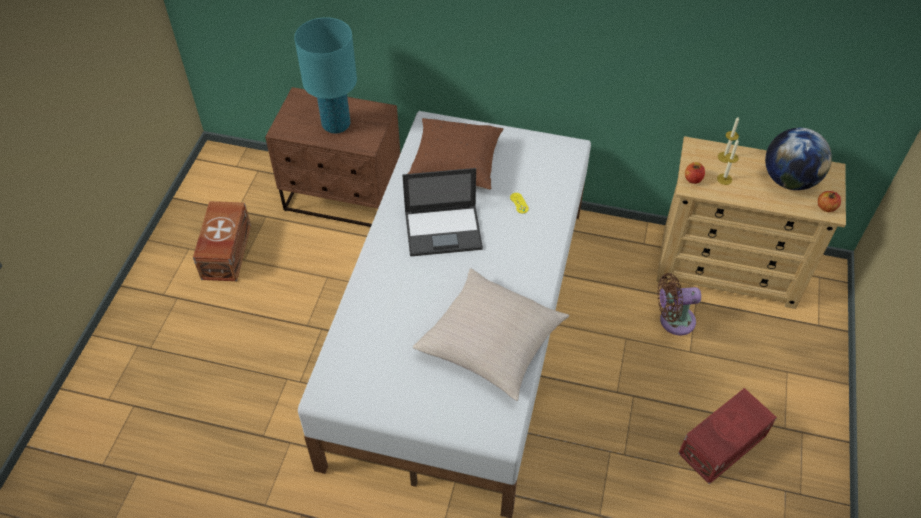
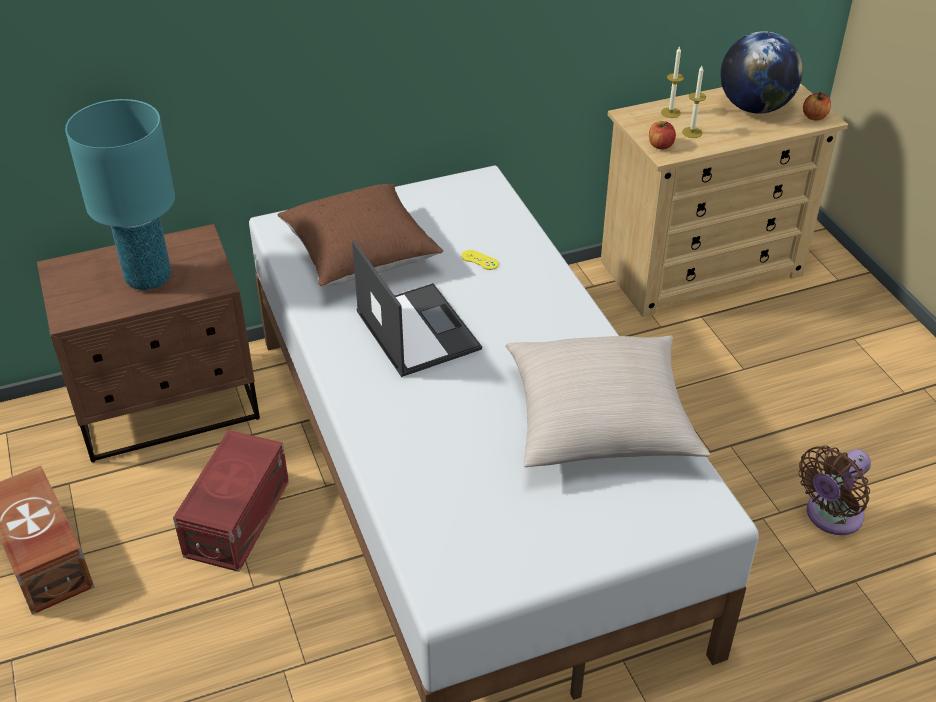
camera: 35 degrees left, 10 degrees down
laptop [402,168,483,256] -> laptop turned 75 degrees counterclockwise [352,240,482,377]
brown fan [658,273,701,335] -> brown fan moved to [798,445,871,535]
red storage box [678,388,777,484] -> red storage box moved to [173,430,289,572]

